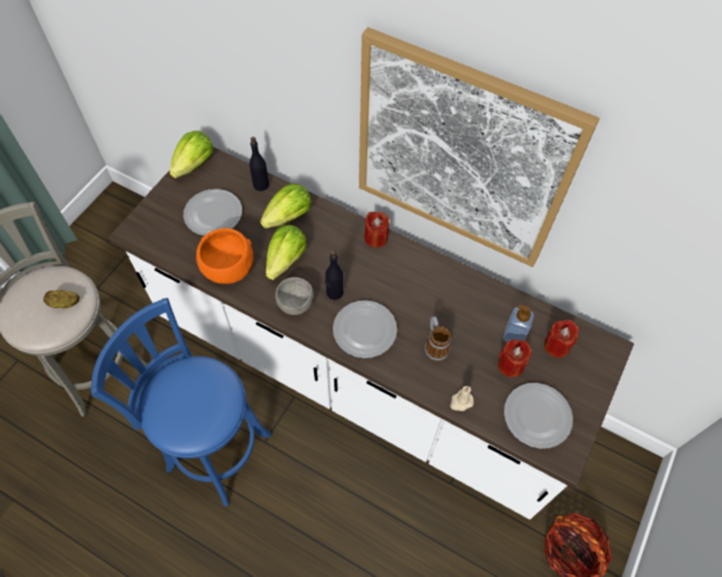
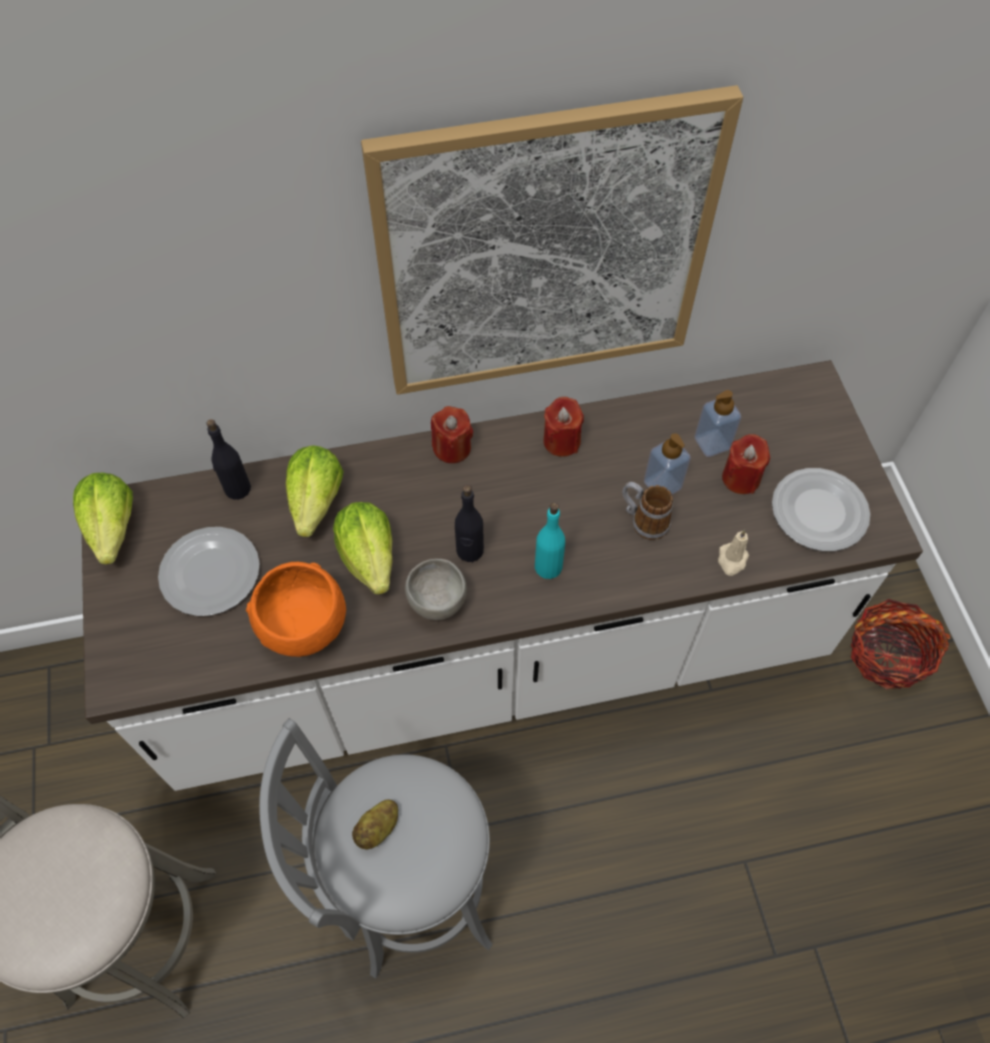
camera: 40 degrees left, 0 degrees up
potato [43,290,80,308] -> potato moved to [352,799,398,850]
blue stool [91,298,272,506] -> grey stool [259,718,492,978]
plate [333,300,397,358] -> turquoise bottle [535,503,565,579]
red candle [544,320,579,359] -> red candle moved to [543,397,584,457]
none -> soap dispenser [644,433,691,495]

